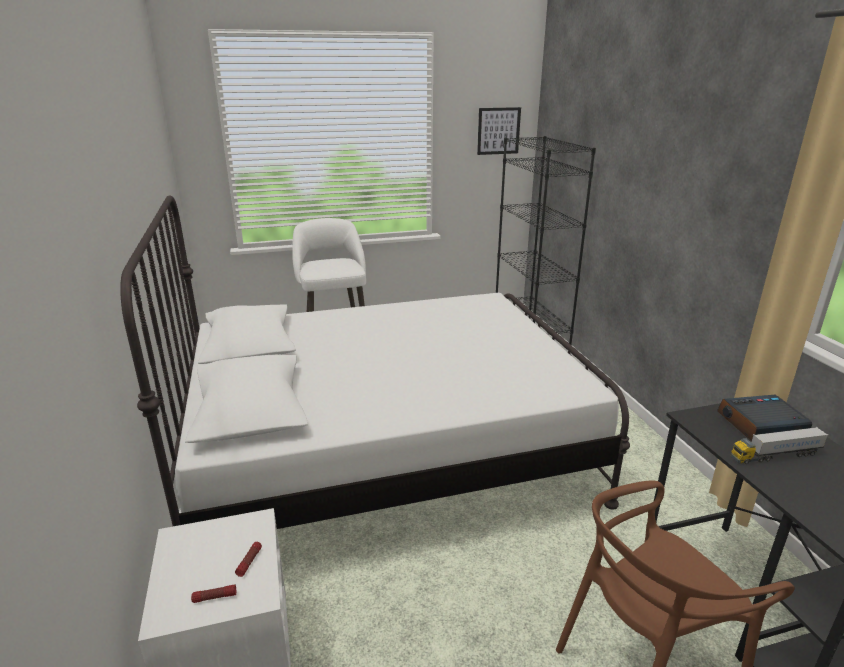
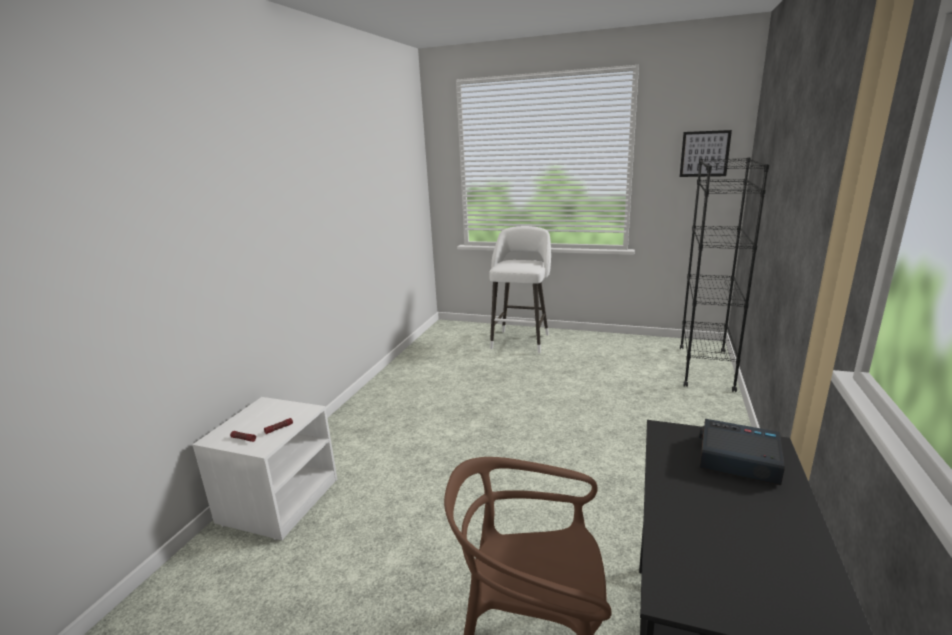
camera: 35 degrees right, 5 degrees down
white bed [120,195,630,529] -> none
toy truck [731,427,828,464] -> none

